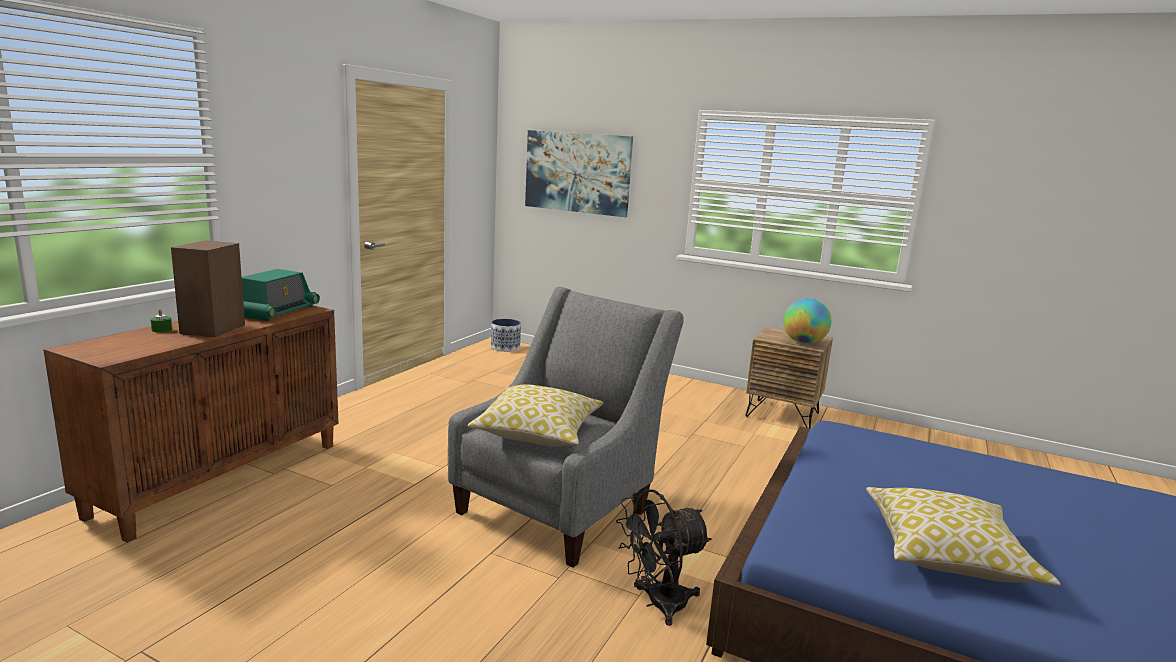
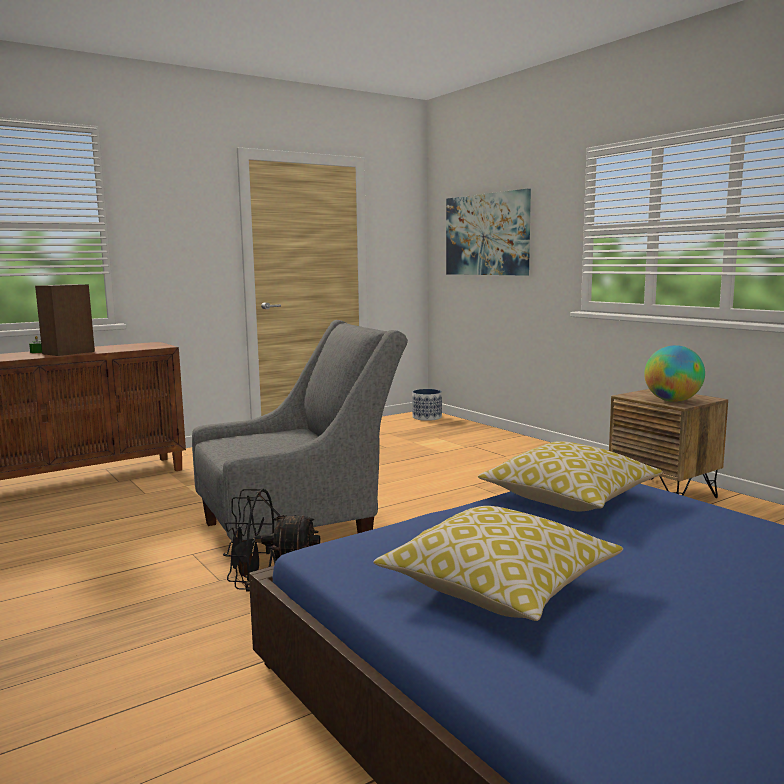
camera: 30 degrees right, 5 degrees down
radio [242,269,320,321] -> none
pillow [467,384,604,447] -> pillow moved to [478,441,663,512]

